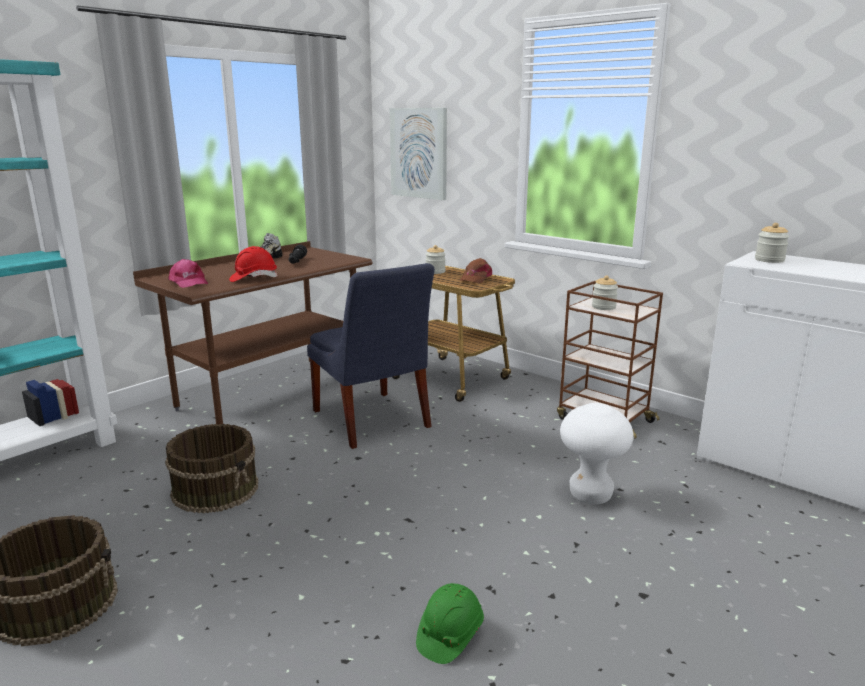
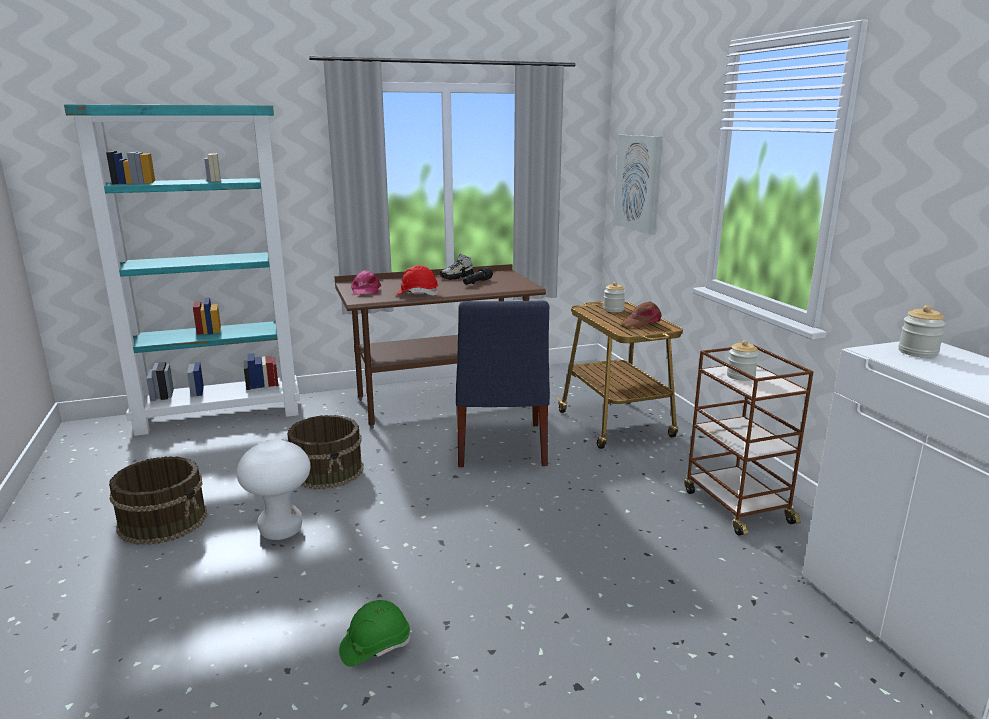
camera: 30 degrees right, 0 degrees up
white stool [560,403,634,505] -> white stool moved to [236,439,311,540]

